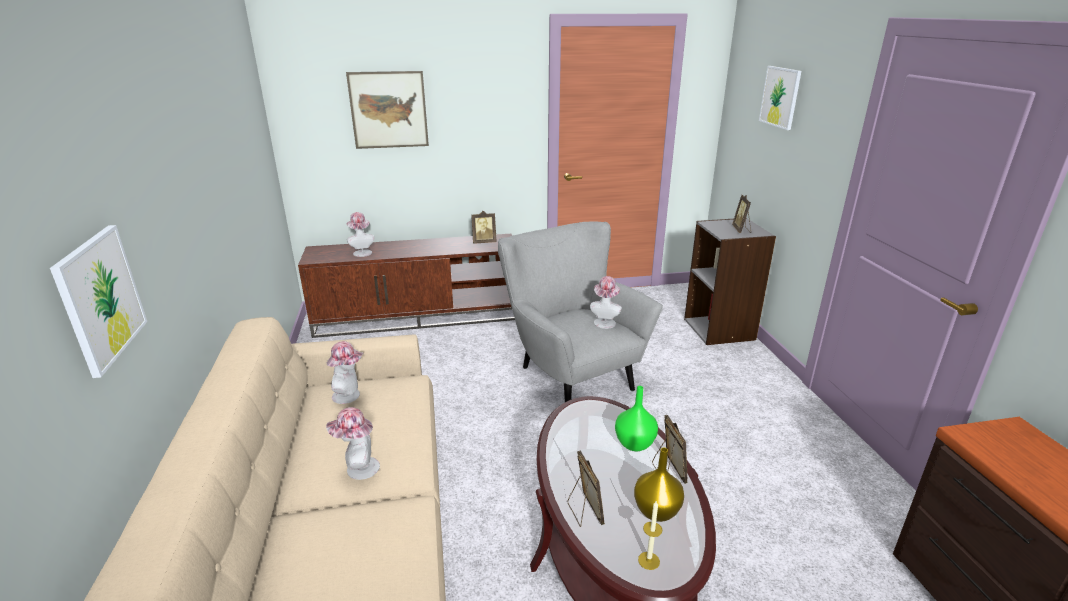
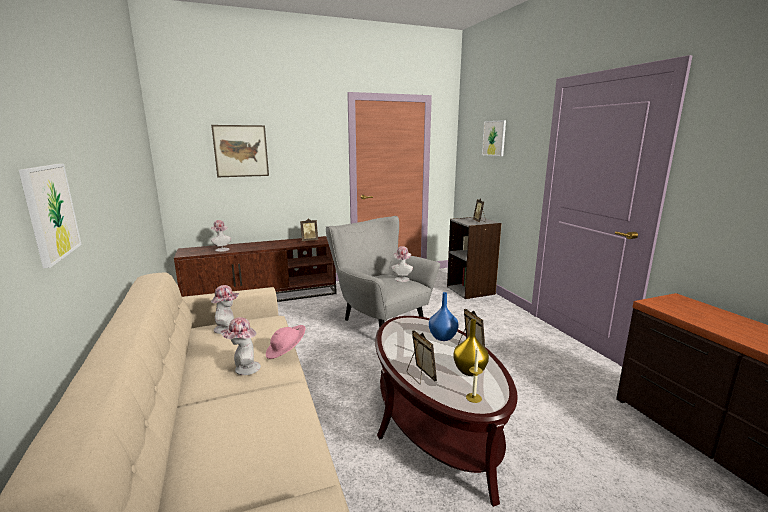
camera: 10 degrees left, 10 degrees down
green vase [615,386,658,451] -> blue vase [429,292,459,341]
none -> pink hat [266,325,306,359]

